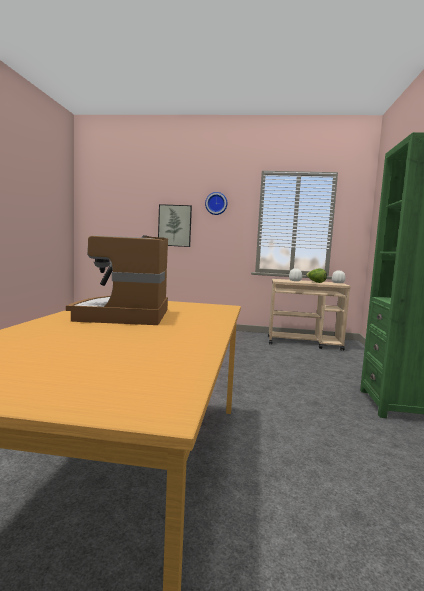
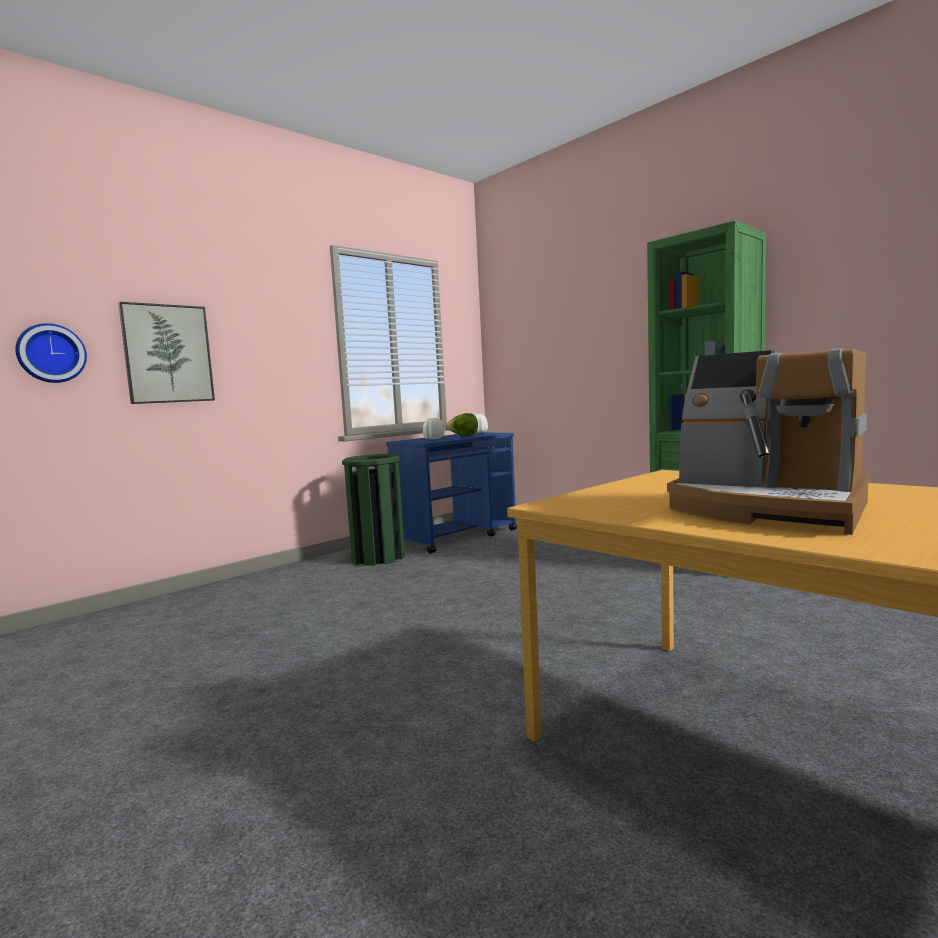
camera: 50 degrees left, 0 degrees up
wall clock [205,192,228,215] -> wall clock moved to [15,323,87,383]
beige cart [268,279,351,351] -> blue cart [386,432,517,554]
none -> green trash can [342,454,405,566]

